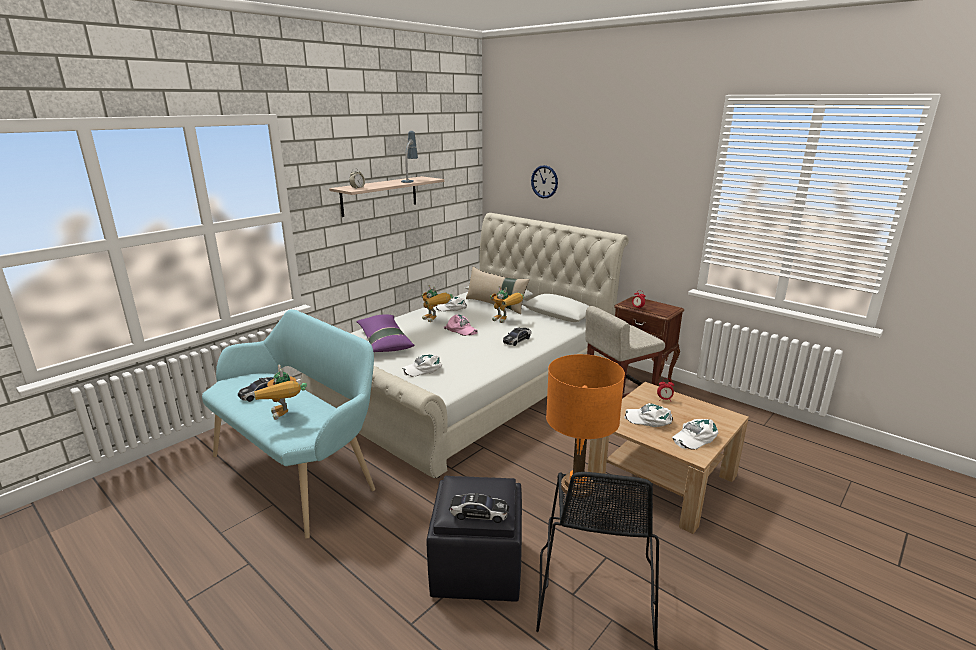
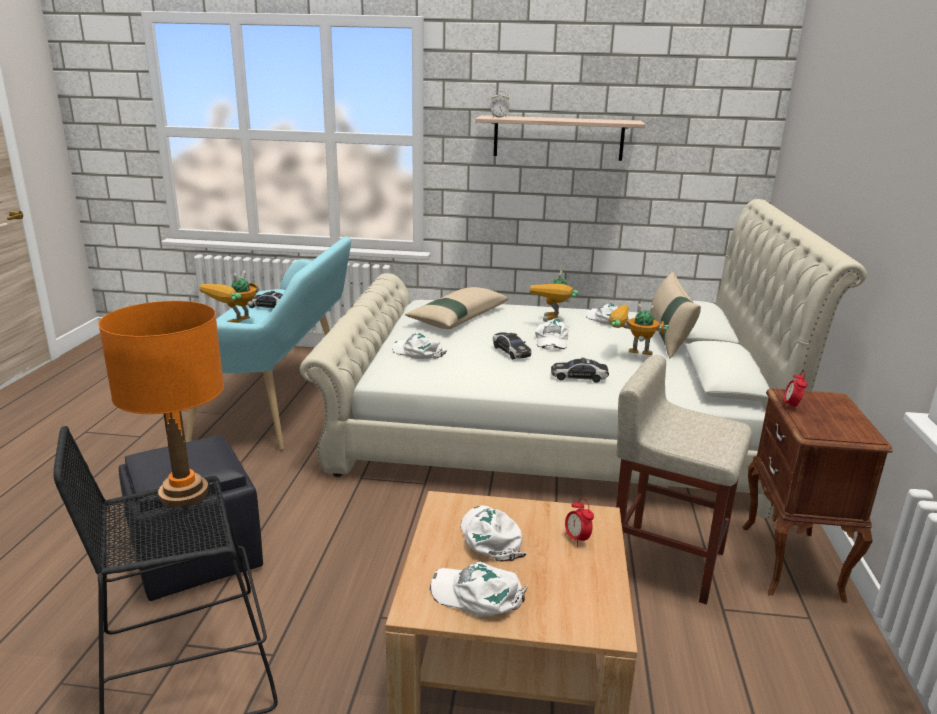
camera: 55 degrees right, 0 degrees up
purple pillow [356,314,414,352] -> beige pillow [405,287,509,329]
table lamp [401,131,418,183] -> none
pink cap [443,315,478,336] -> white cap [535,318,569,351]
toy car [449,493,509,523] -> toy car moved to [493,332,532,359]
toy robot [490,286,524,323] -> toy robot turned 105 degrees clockwise [609,304,668,355]
wall clock [531,165,558,198] -> none

